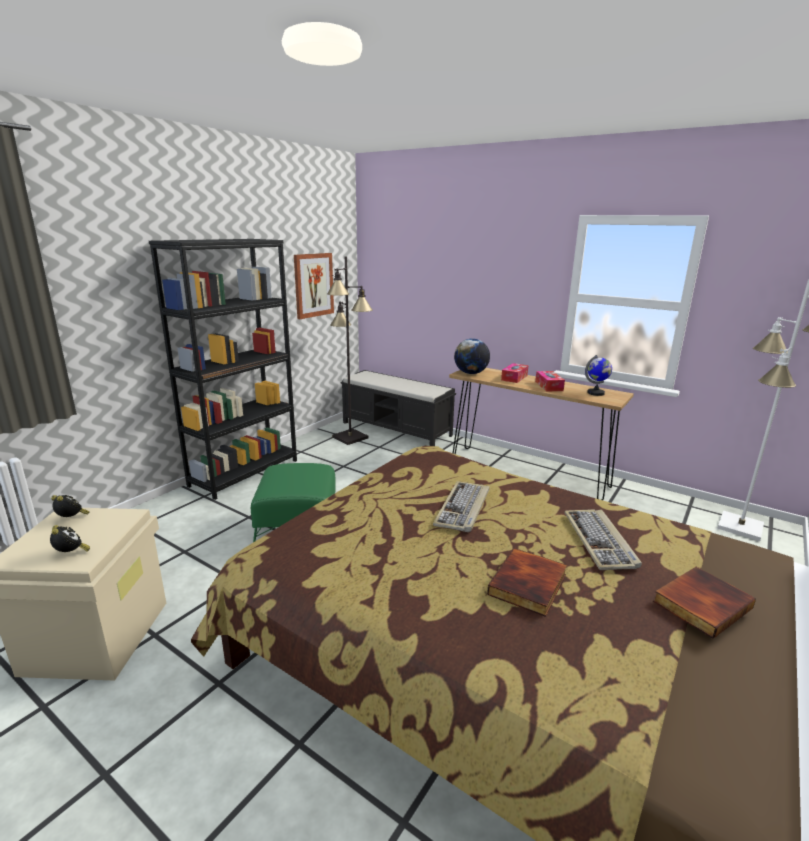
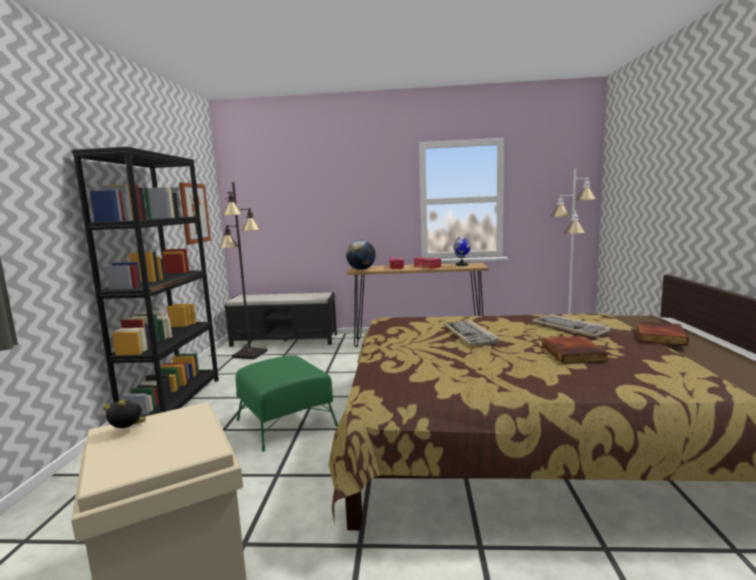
camera: 30 degrees left, 10 degrees down
alarm clock [50,525,90,552] -> none

